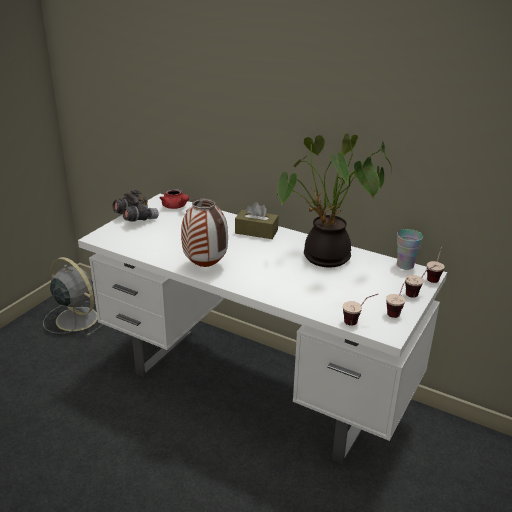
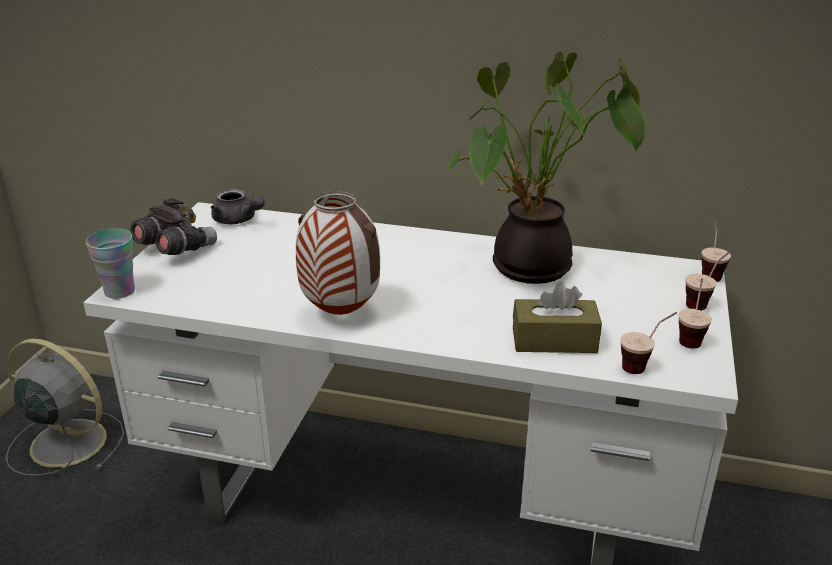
camera: 15 degrees left, 0 degrees up
red teapot [160,188,189,209] -> grey teapot [211,189,265,224]
brown tissue box [235,202,279,239] -> brown tissue box moved to [513,282,602,353]
cup [397,229,423,270] -> cup moved to [86,228,135,299]

